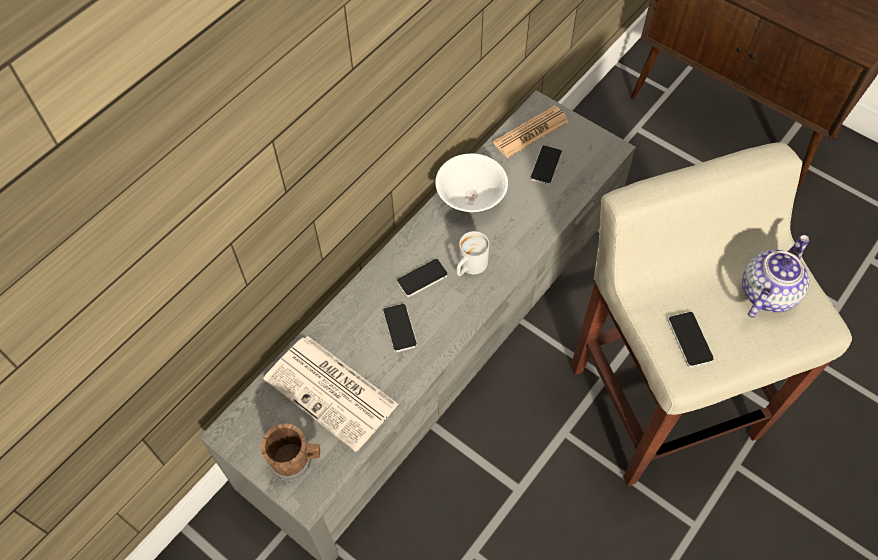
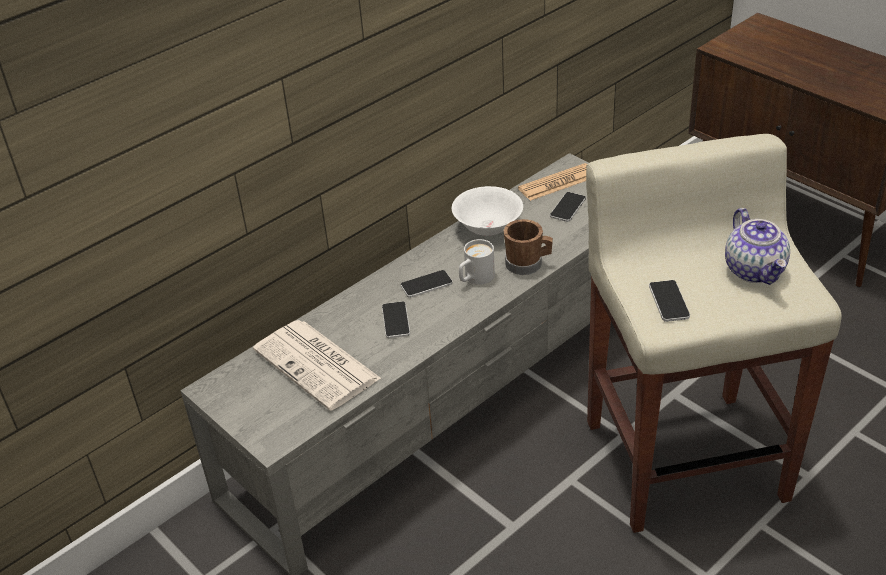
camera: 10 degrees right, 20 degrees down
brown mug [261,423,320,481] -> brown mug moved to [503,219,553,275]
teapot [742,235,809,318] -> teapot turned 120 degrees clockwise [725,208,790,285]

